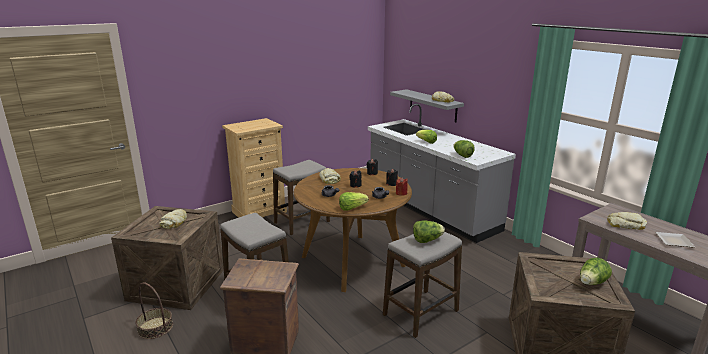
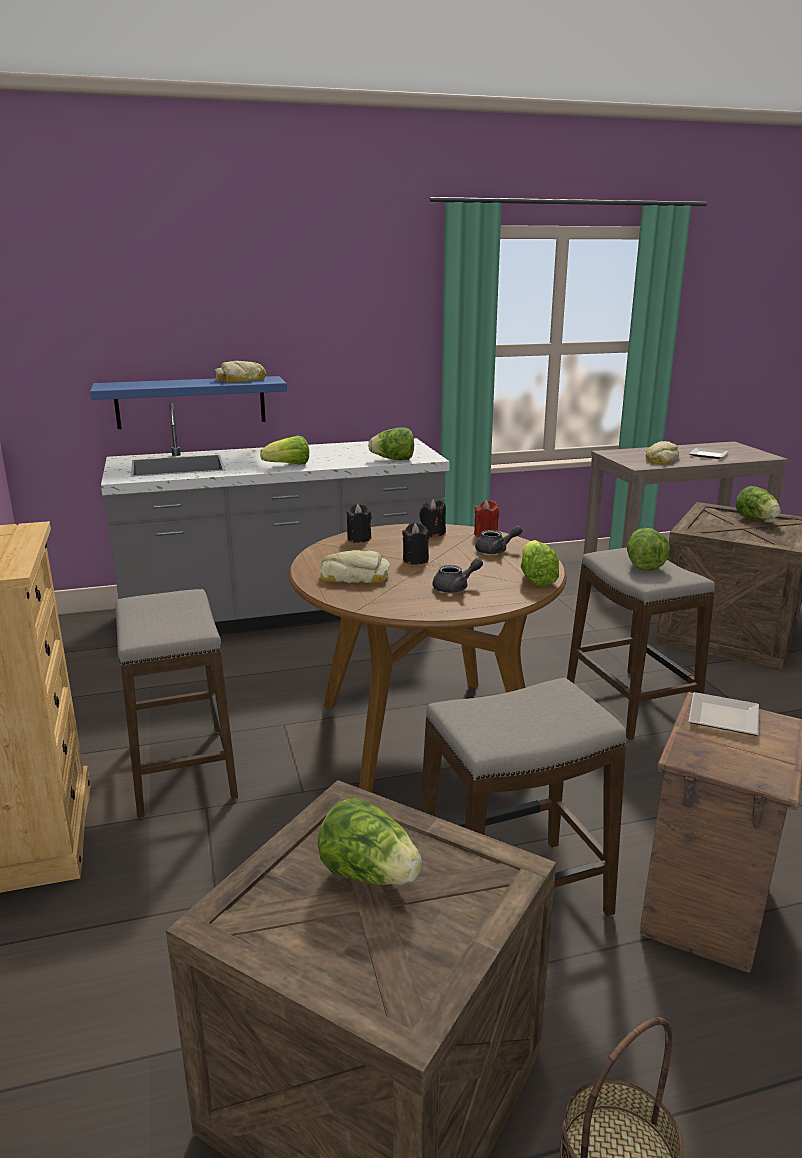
camera: 70 degrees left, 0 degrees up
bread [159,209,187,229] -> lettuce [317,797,422,885]
grey shelf [390,89,464,122] -> blue shelf [90,376,287,429]
none -> plate [688,692,759,736]

